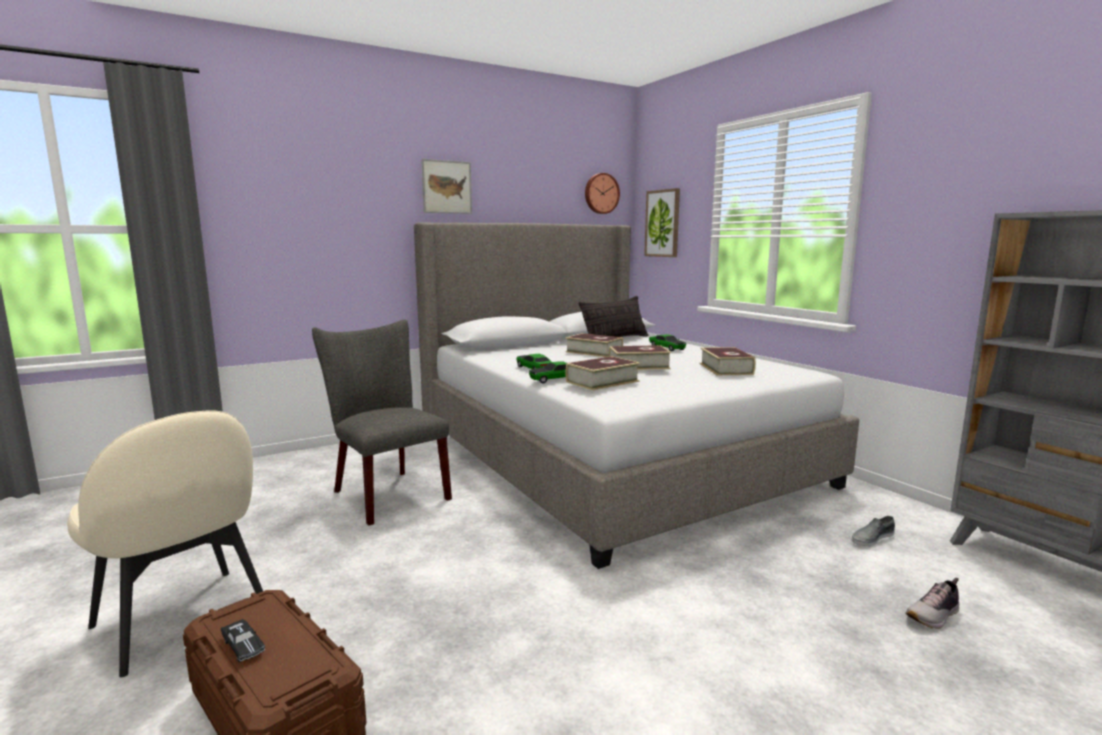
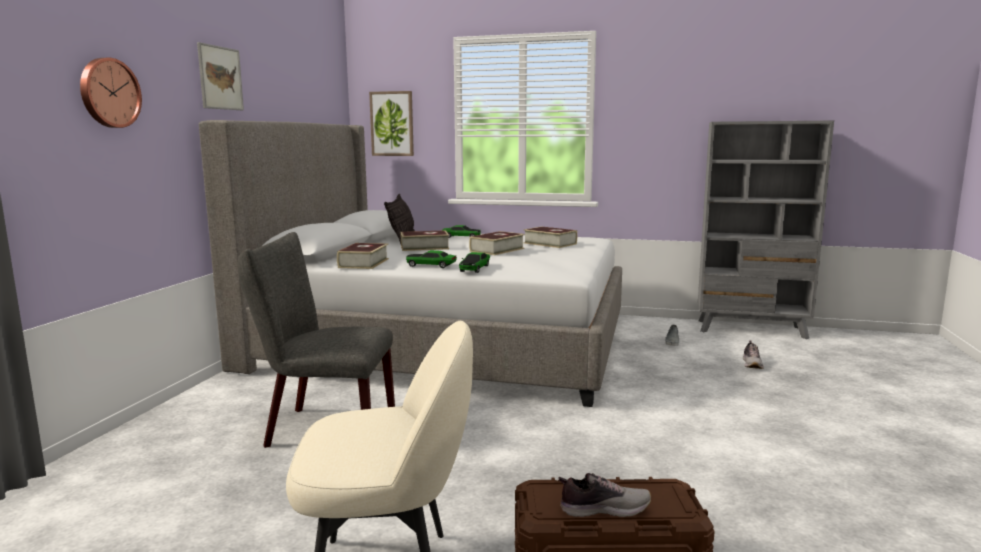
camera: 45 degrees left, 0 degrees up
black toy car [221,619,265,662] -> shoe [559,473,651,517]
book [566,356,640,390] -> book moved to [337,243,389,269]
wall clock [585,173,620,214] -> wall clock moved to [80,58,142,128]

